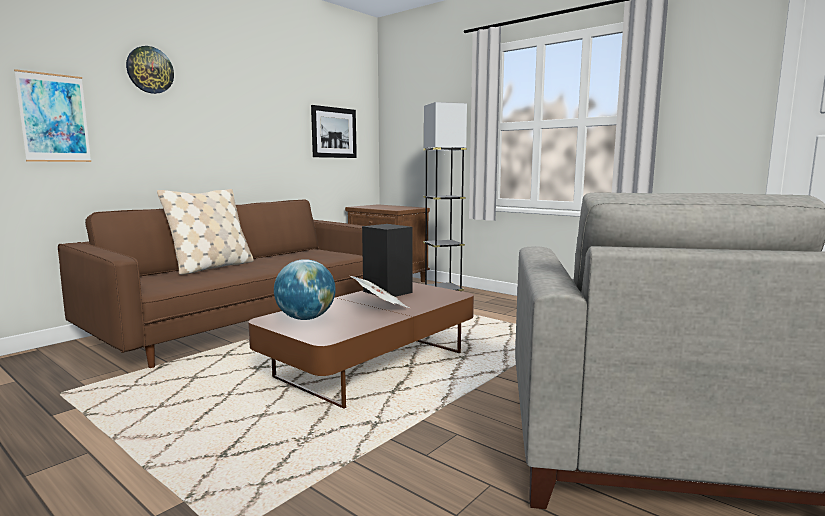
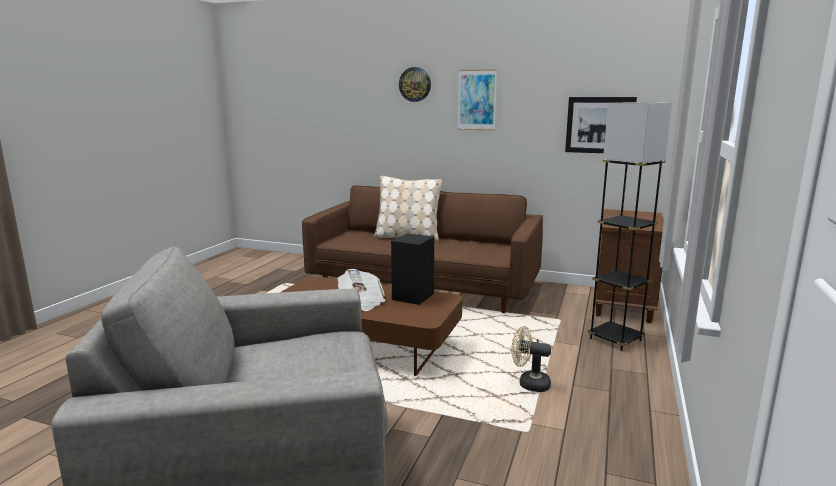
camera: 70 degrees right, 5 degrees up
picture [14,69,91,162] -> picture moved to [458,69,497,131]
globe [274,259,336,320] -> none
none -> beige fan [511,326,551,392]

